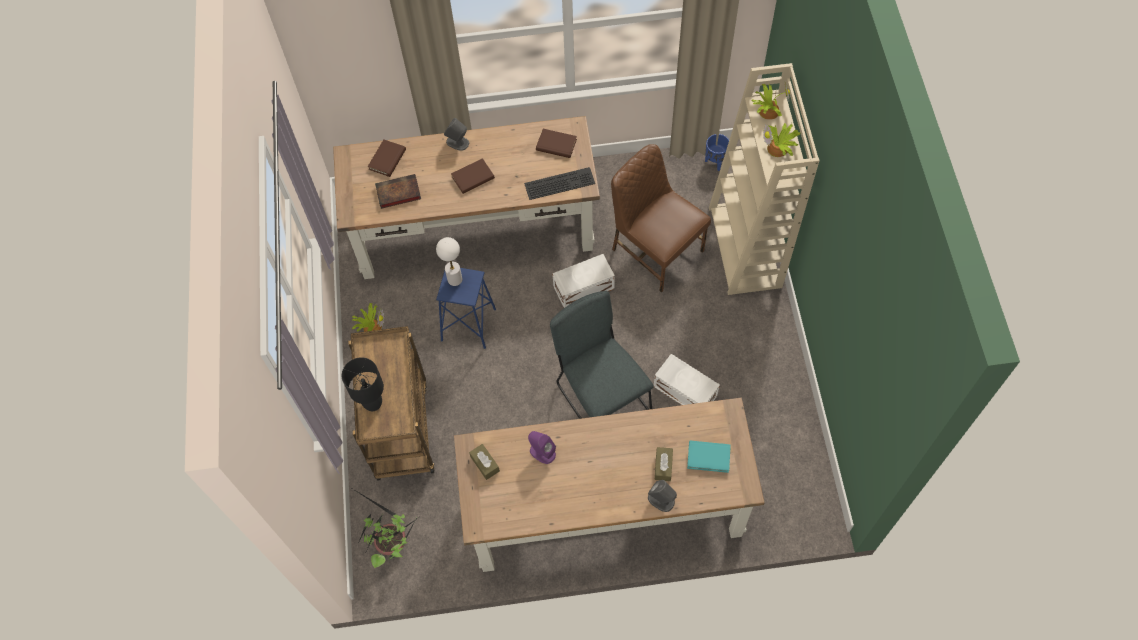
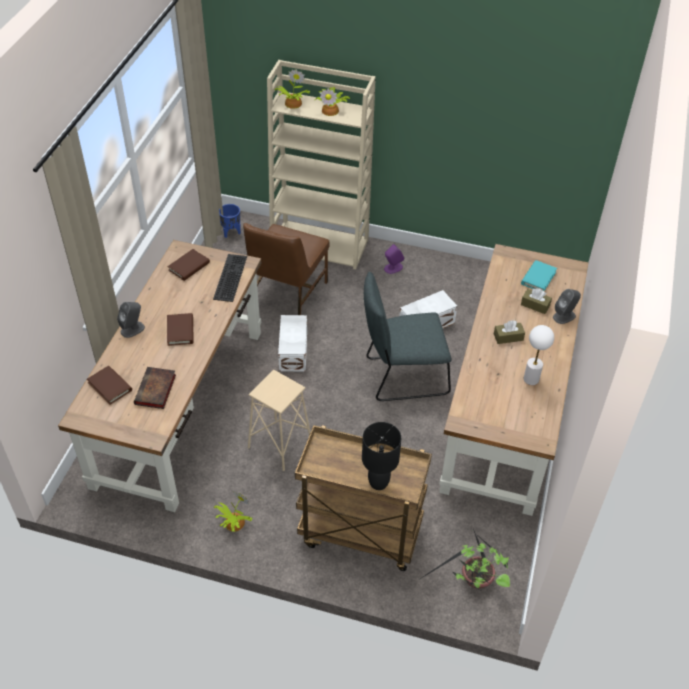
camera: 70 degrees left, 15 degrees down
white table lamp [436,237,462,286] -> white table lamp moved to [524,325,554,385]
blue stool [436,268,496,349] -> beige stool [248,370,311,471]
brown tissue box [469,444,500,480] -> brown tissue box moved to [494,320,525,344]
purple speaker [528,431,556,464] -> purple speaker moved to [384,244,404,274]
brown chair [611,144,711,293] -> brown chair turned 45 degrees counterclockwise [243,223,330,315]

